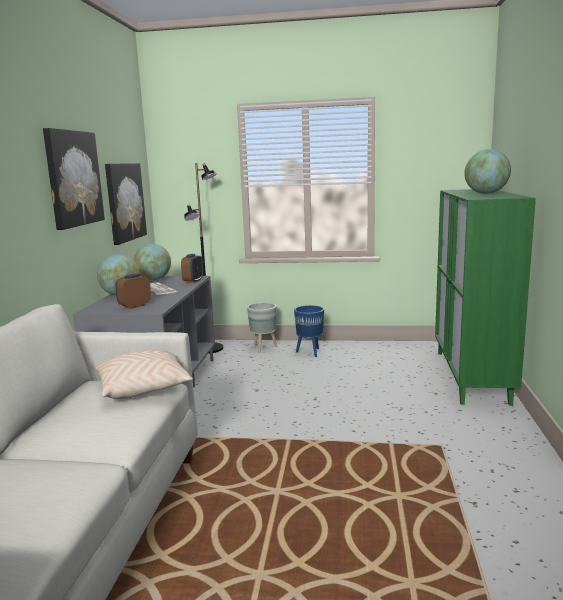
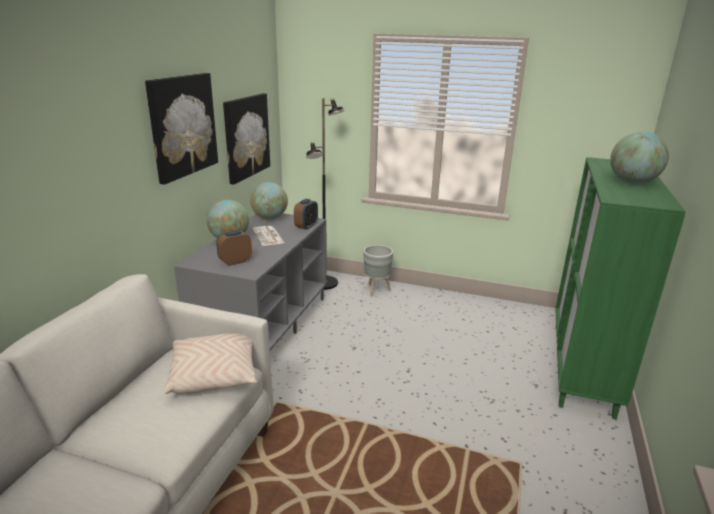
camera: 10 degrees right, 10 degrees up
blue planter [294,305,324,357] -> none

